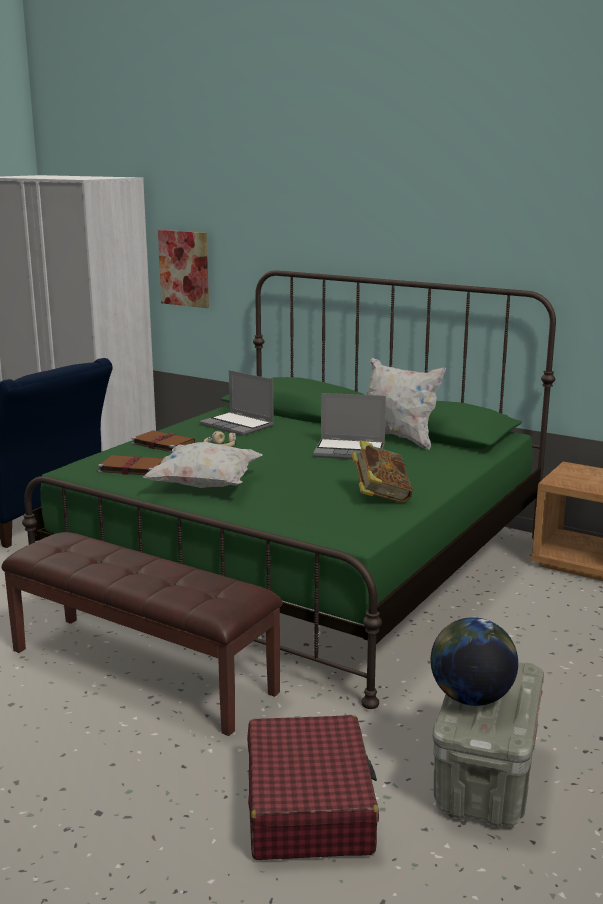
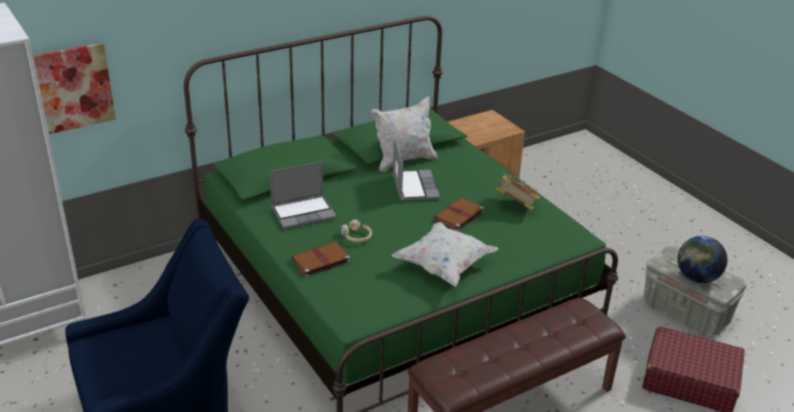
camera: 65 degrees left, 15 degrees up
brown book [96,455,163,475] -> brown book moved to [433,198,484,231]
laptop [313,393,386,459] -> laptop turned 45 degrees counterclockwise [393,139,440,201]

